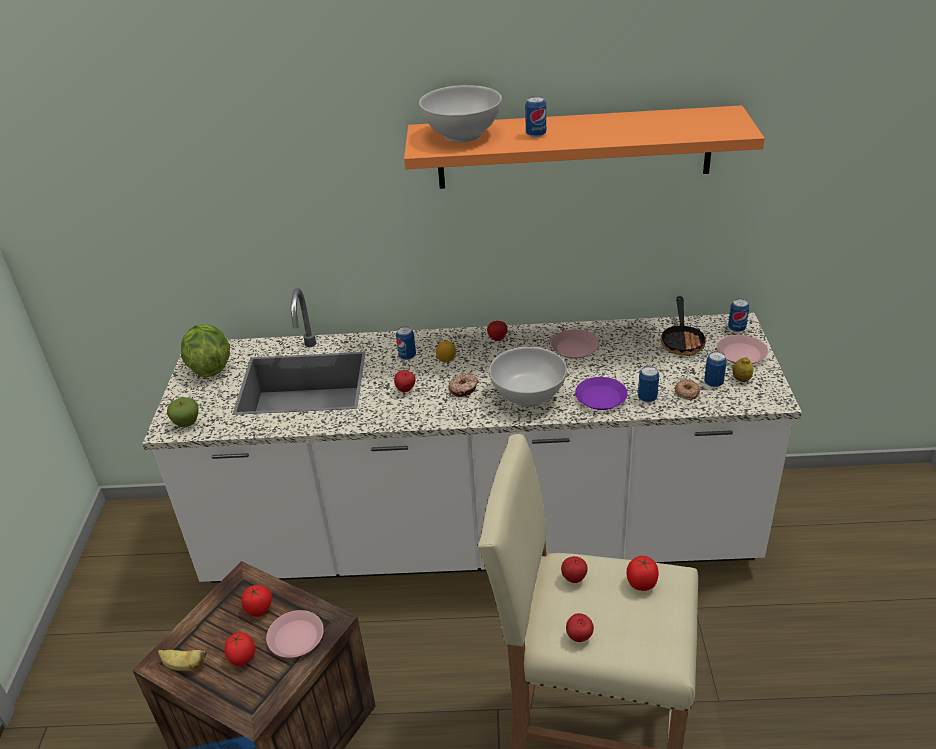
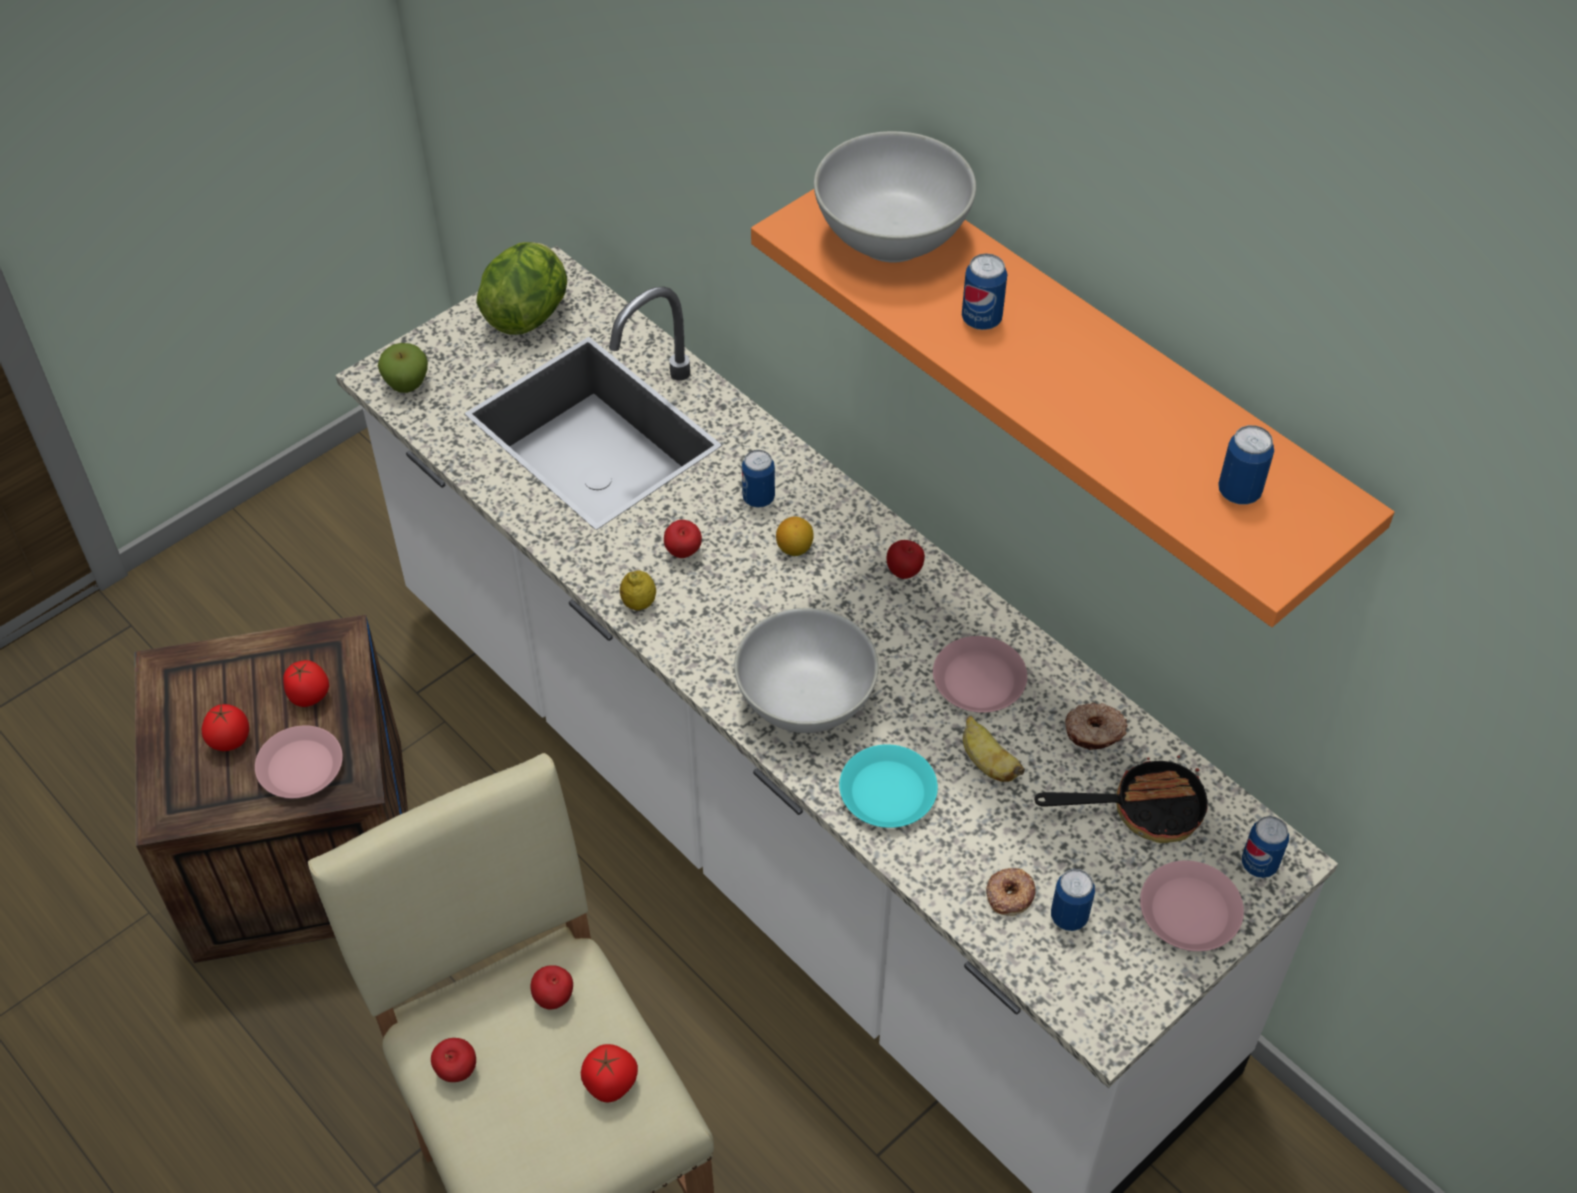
camera: 45 degrees right, 15 degrees up
banana [158,650,207,671] -> banana moved to [963,716,1025,782]
donut [448,373,478,397] -> donut moved to [1065,703,1128,750]
purple plate [575,377,628,410] -> turquoise plate [839,744,938,828]
can [638,366,659,402] -> can moved to [1218,425,1274,505]
frying pan [660,296,706,356] -> frying pan turned 150 degrees counterclockwise [1035,756,1207,843]
lemon [733,357,754,382] -> lemon moved to [620,571,656,611]

